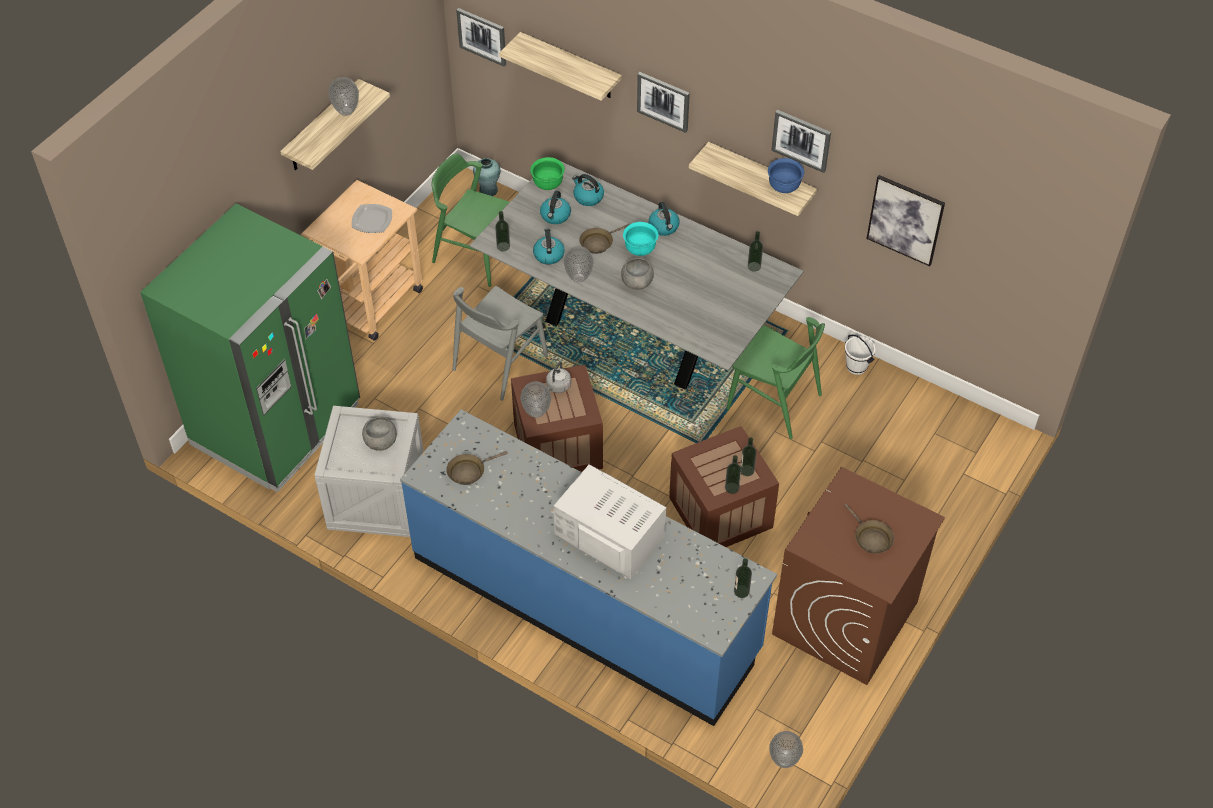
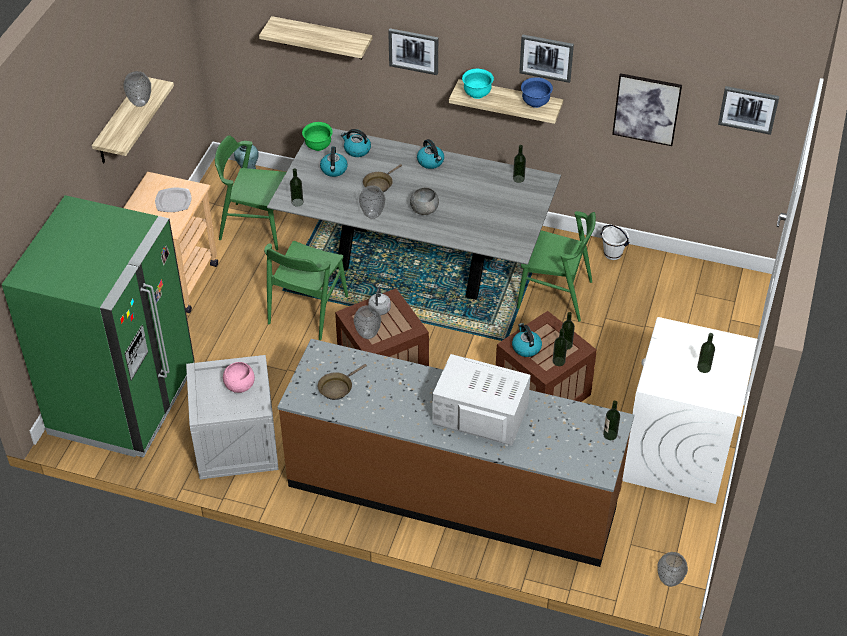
camera: 15 degrees left, 5 degrees down
grey bowl [362,417,397,451] -> pink bowl [223,362,255,393]
blue counter [400,410,777,726] -> brown counter [278,339,634,567]
grey chair [453,286,548,401] -> green chair [264,241,348,340]
picture [456,8,506,66] -> picture moved to [718,86,779,135]
kettle [533,228,565,265] -> kettle moved to [512,323,542,357]
turquoise bowl [623,222,659,256] -> turquoise bowl moved to [462,69,494,99]
brown washing machine [772,467,945,685] -> white washing machine [622,317,757,504]
brown frying pan [844,504,894,553] -> bottle [697,333,715,373]

